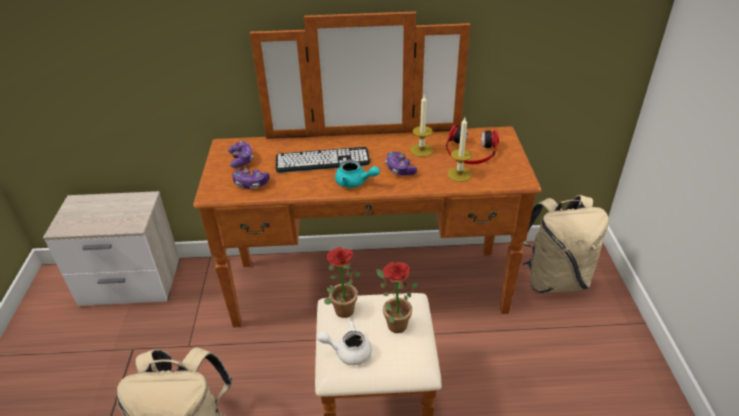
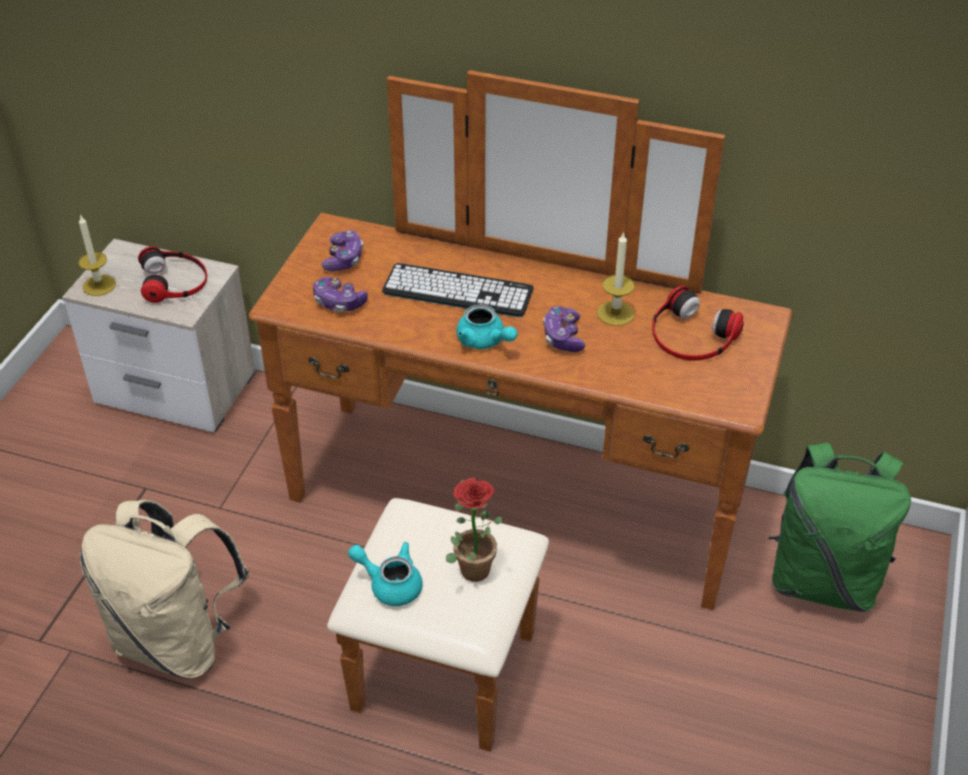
camera: 20 degrees right, 5 degrees up
white teapot [317,320,372,365] -> turquoise teapot [348,542,423,606]
potted plant [324,247,360,318] -> none
candle [447,117,472,182] -> candle moved to [78,214,116,296]
beige backpack [523,195,608,293] -> green backpack [768,442,911,612]
none -> headphones [138,246,207,303]

